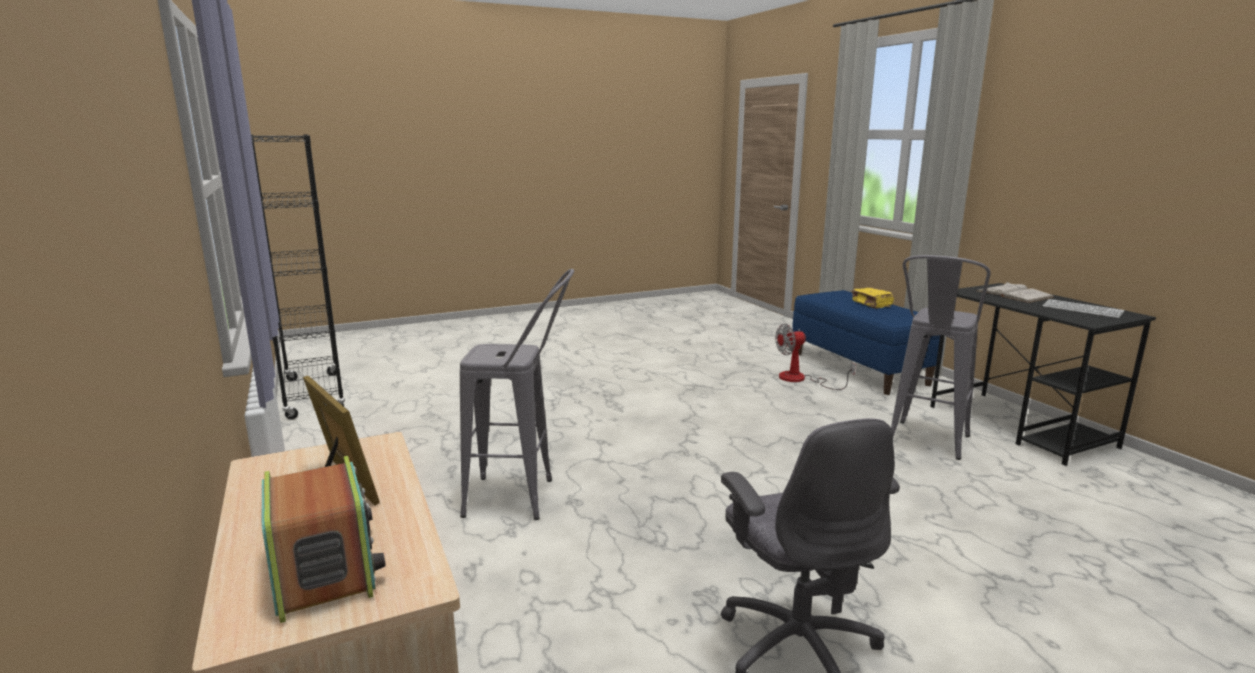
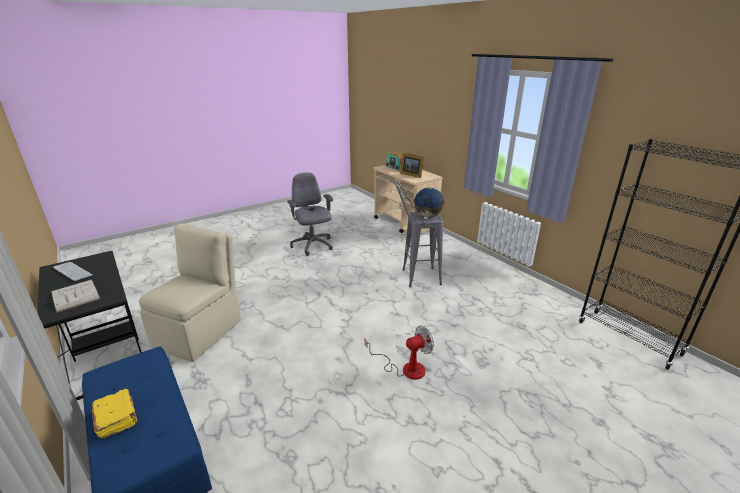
camera: 170 degrees right, 10 degrees up
fan [775,324,856,390] -> fan moved to [365,326,434,380]
grey stool [891,255,991,460] -> beige chair [139,224,241,362]
none -> globe [414,188,445,217]

